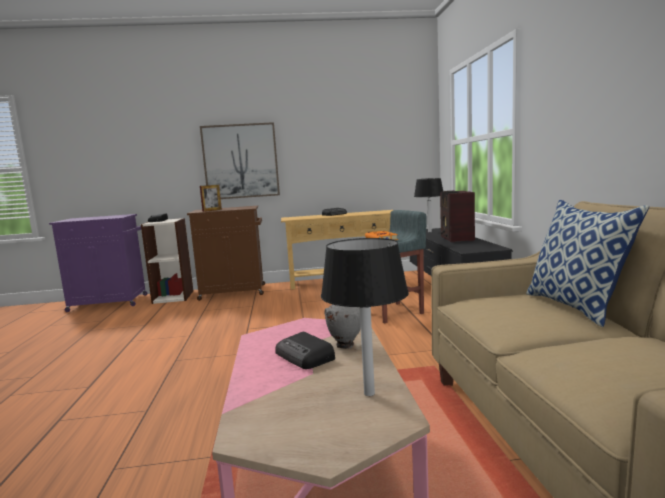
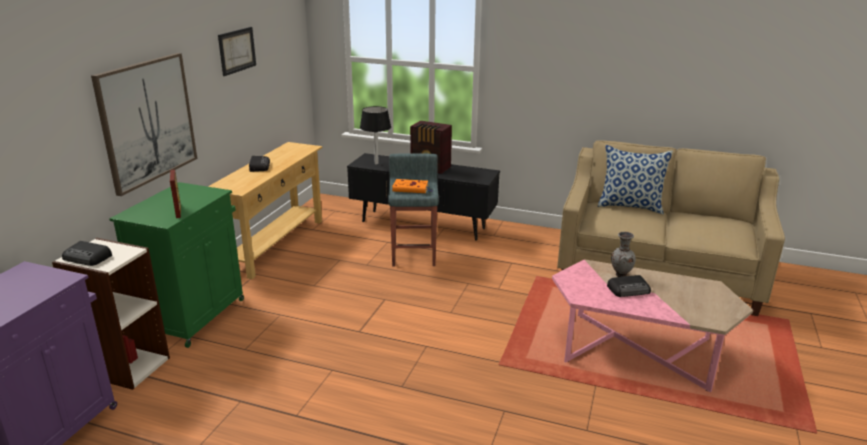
camera: 65 degrees left, 15 degrees up
brown cabinet [187,206,265,301] -> green cabinet [109,182,244,348]
black table lamp [321,238,409,396] -> none
none -> picture [218,27,256,76]

